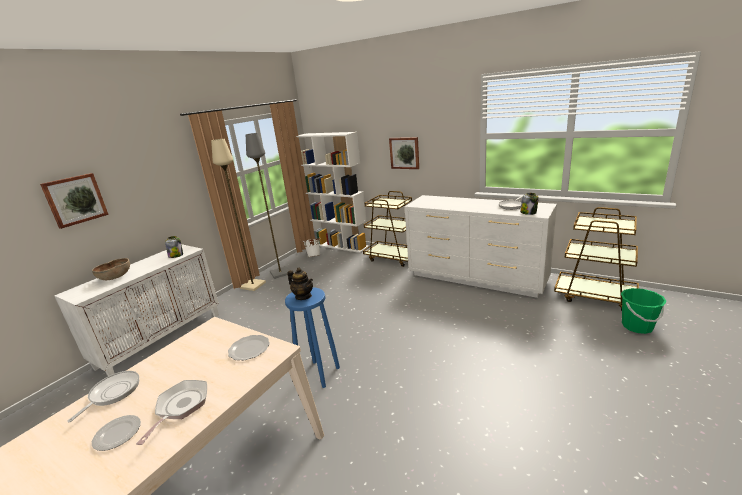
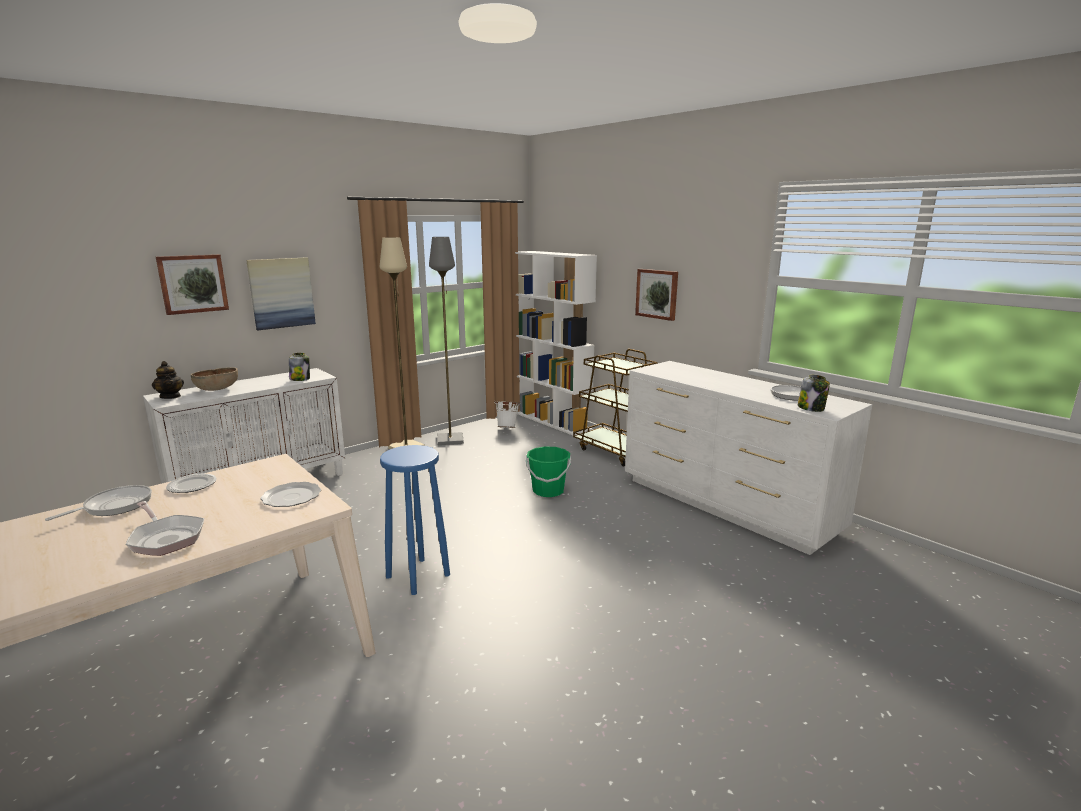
camera: 15 degrees right, 5 degrees down
plate [92,415,141,451] -> plate moved to [166,474,217,493]
frying pan [136,380,207,445] -> frying pan turned 105 degrees clockwise [126,501,204,556]
teapot [287,267,313,300] -> teapot moved to [152,361,184,399]
brown cart [554,207,639,311] -> none
green bucket [621,288,667,334] -> green bucket moved to [526,446,571,497]
none -> picture [246,257,316,330]

